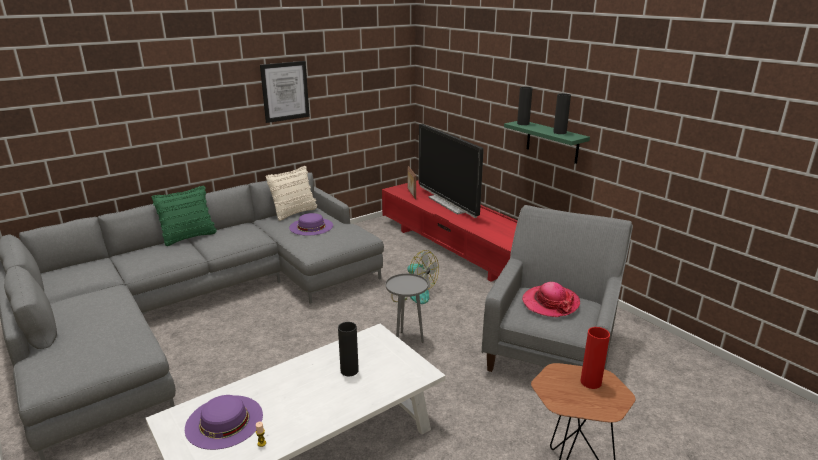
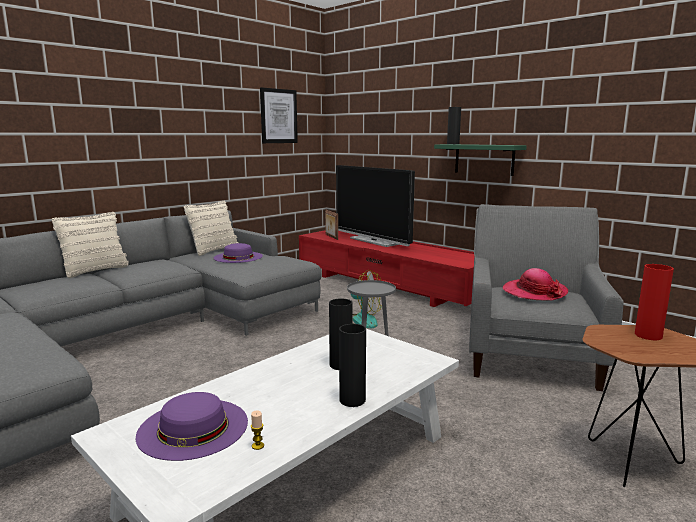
camera: 10 degrees left, 10 degrees down
green pillow [152,185,217,246] -> beige pillow [51,212,129,278]
picture [260,61,310,123] -> picture moved to [260,87,298,143]
black vase [553,93,571,134] -> black vase moved to [339,324,366,407]

